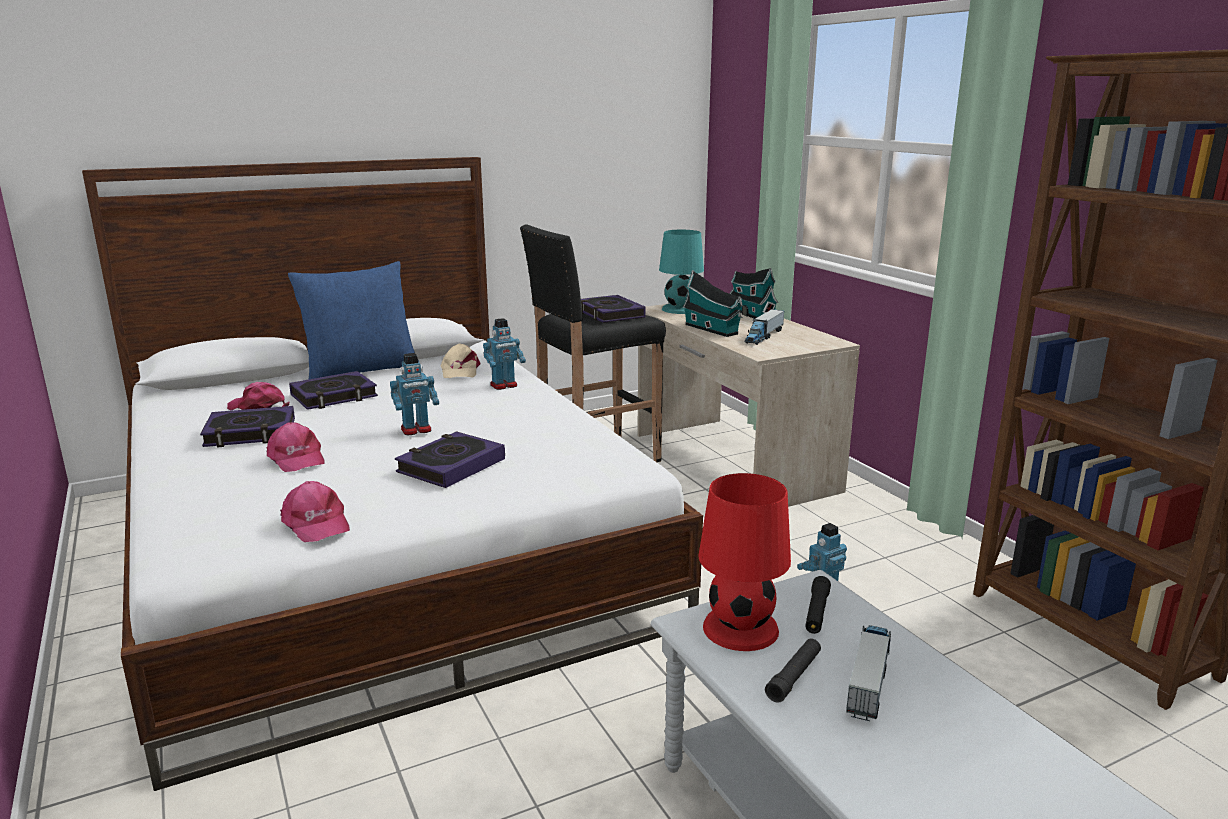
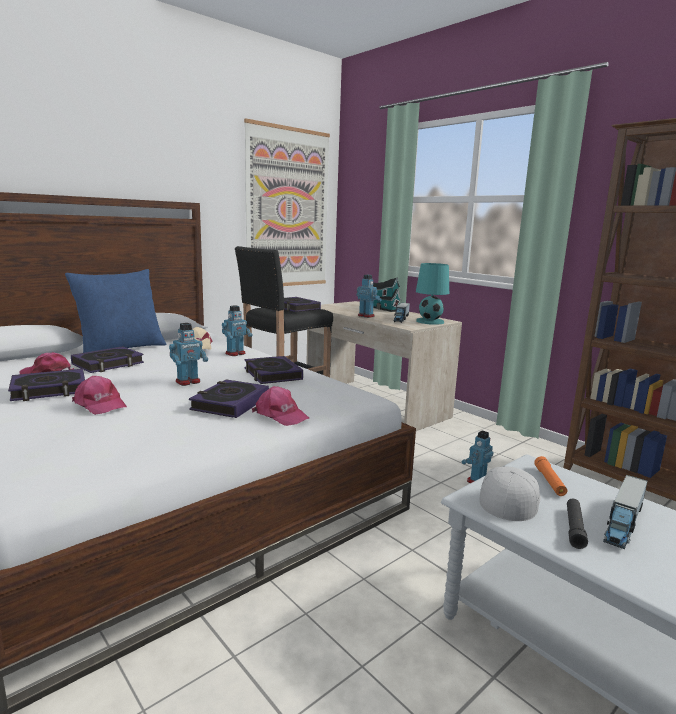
camera: 15 degrees left, 5 degrees down
pink cap [280,481,350,542] -> pink cap moved to [252,386,309,426]
turquoise table lamp [659,230,704,314] -> turquoise table lamp moved to [416,263,449,325]
toy house [682,271,743,337] -> toy robot [356,274,382,318]
red table lamp [698,473,791,651] -> white cap [479,466,541,521]
black flashlight [805,576,831,634] -> orange flashlight [534,456,567,496]
toy truck [846,625,891,721] -> toy truck turned 150 degrees counterclockwise [603,475,648,549]
none -> picture [244,118,330,286]
none -> book [244,356,303,384]

